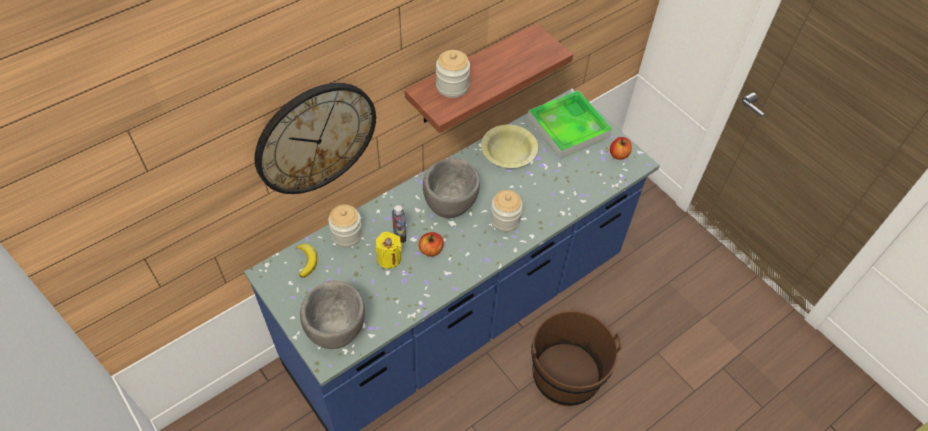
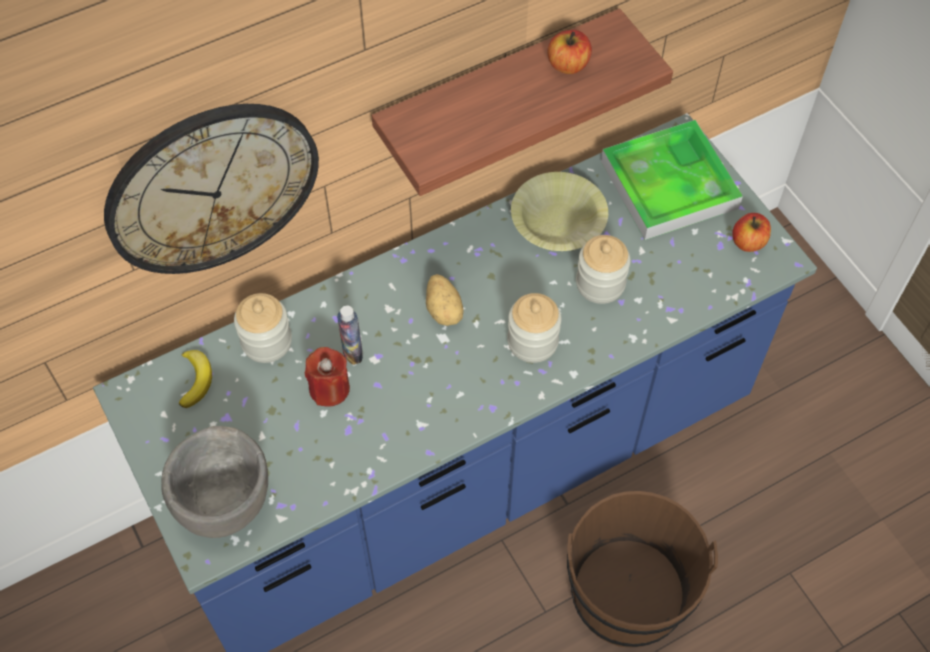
camera: 10 degrees right, 5 degrees up
yellow candle [376,232,401,269] -> red candle [305,347,350,407]
apple [419,232,444,256] -> apple moved to [547,30,592,74]
grey bowl [423,158,480,218] -> potato [426,274,464,326]
jar [436,50,470,98] -> jar moved to [576,235,631,304]

